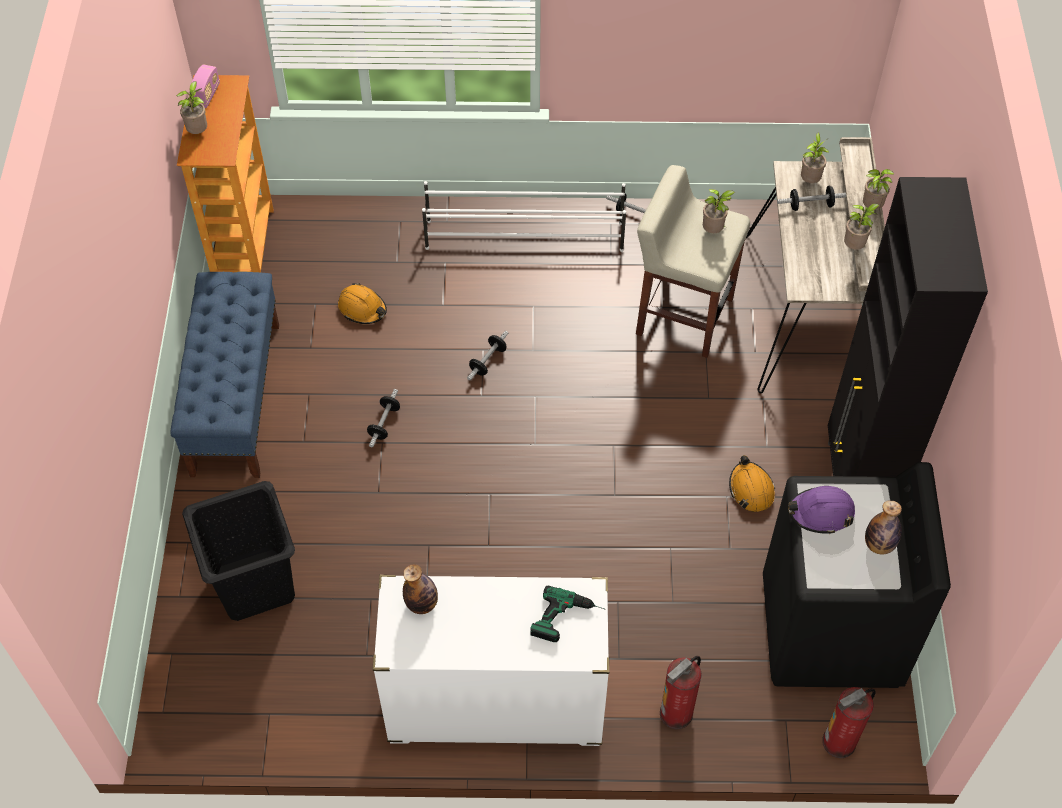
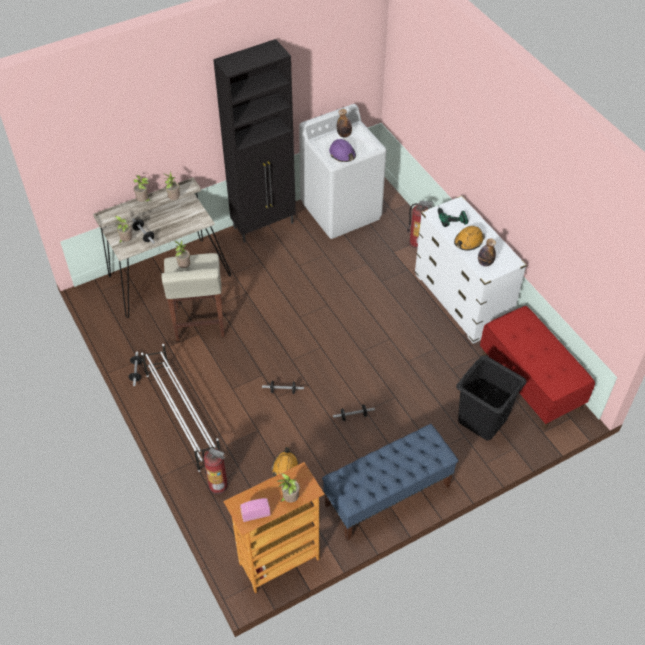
camera: 120 degrees left, 5 degrees down
orange hard hat [729,455,775,512] -> orange hard hat moved to [454,226,485,251]
black washing machine [763,462,951,688] -> white washing machine [299,104,387,239]
fire extinguisher [822,687,876,758] -> fire extinguisher moved to [202,447,228,494]
none -> red bench [480,306,595,430]

